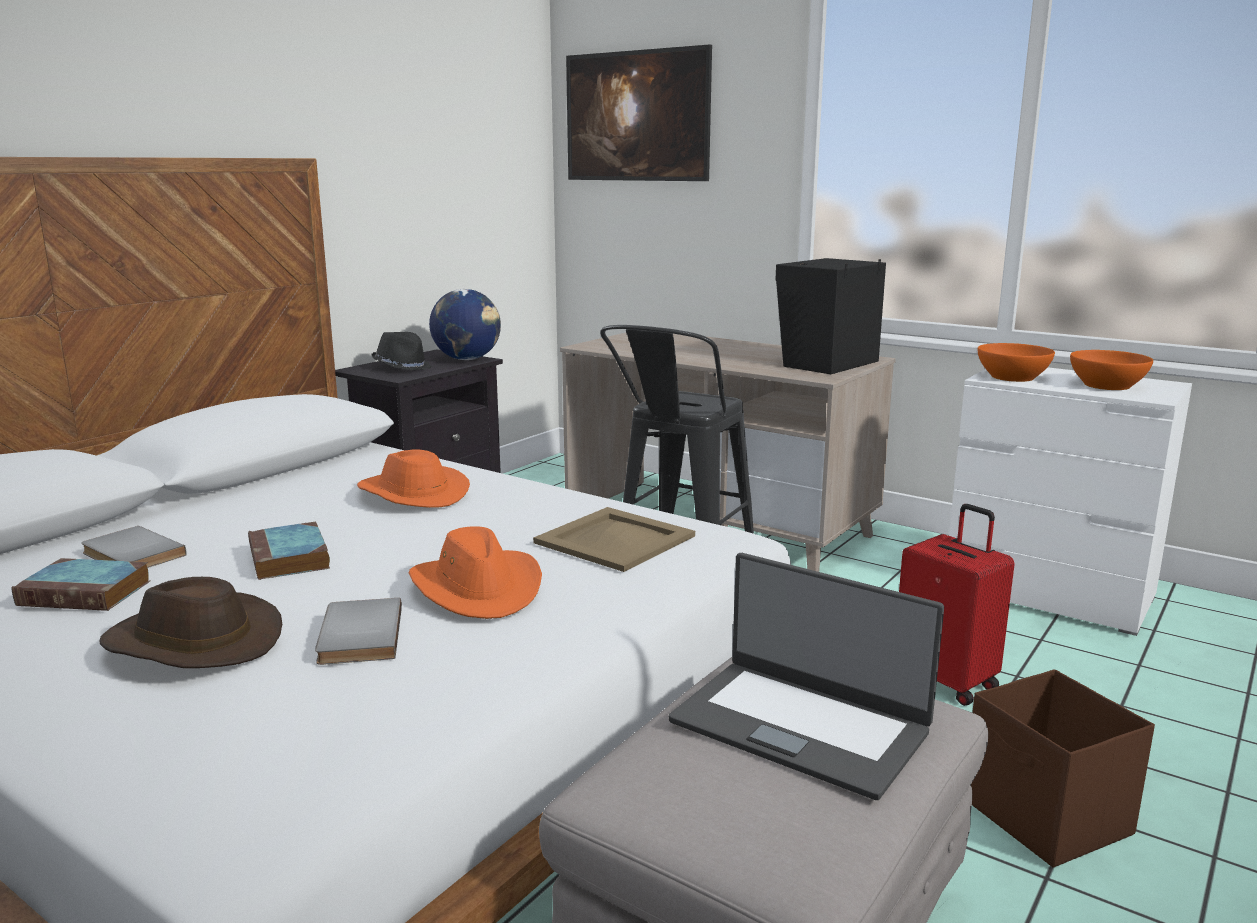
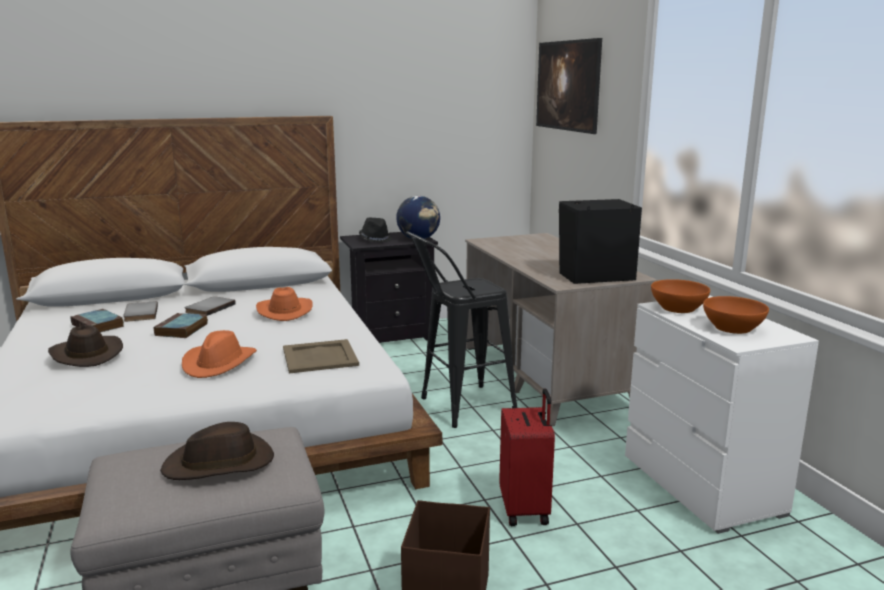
camera: 35 degrees right, 0 degrees up
grey book [315,598,402,665] -> grey book moved to [185,296,236,316]
laptop [669,553,944,800] -> brown hat [160,422,274,480]

